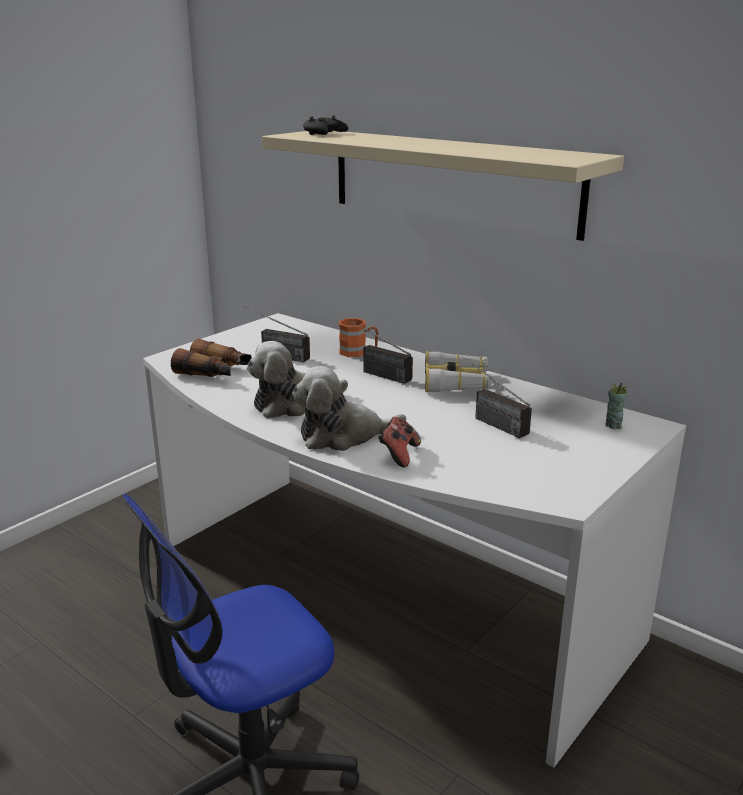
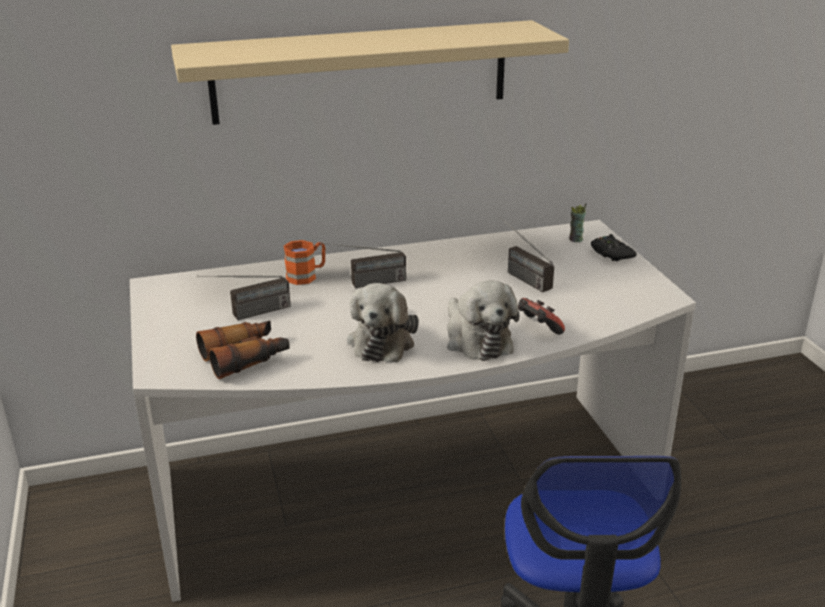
camera: 55 degrees left, 5 degrees up
plush toy [292,366,406,451] -> plush toy turned 45 degrees counterclockwise [447,281,519,361]
black game controller [303,116,348,135] -> black game controller moved to [591,234,637,261]
binoculars [425,351,492,392] -> none
radio [464,357,532,438] -> radio turned 60 degrees clockwise [500,217,554,292]

